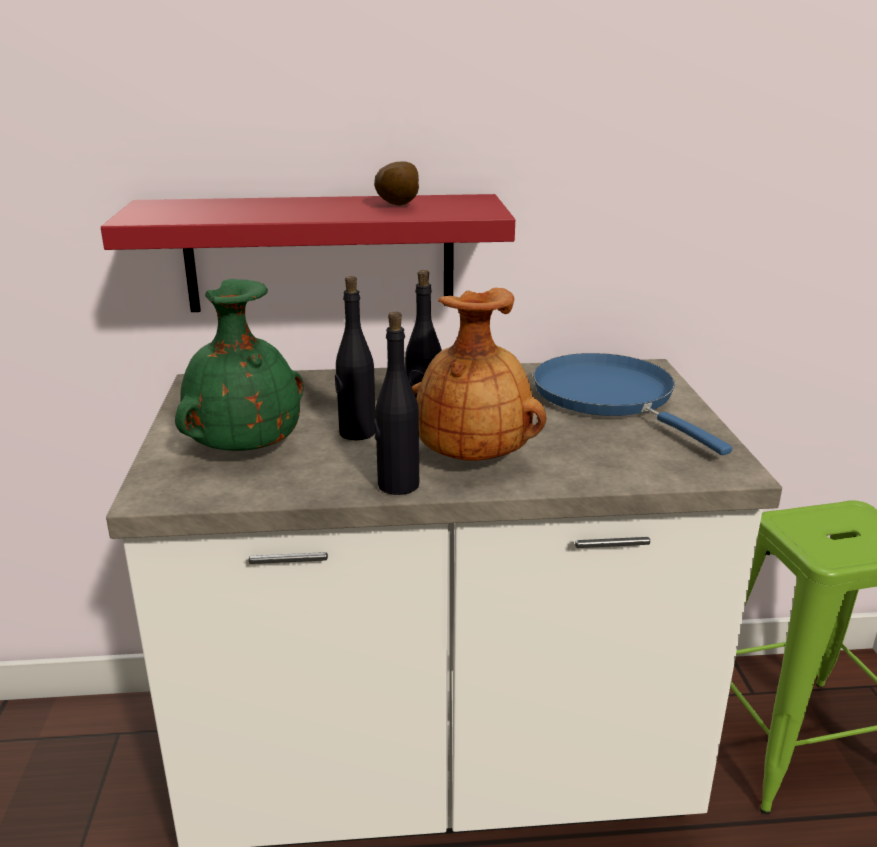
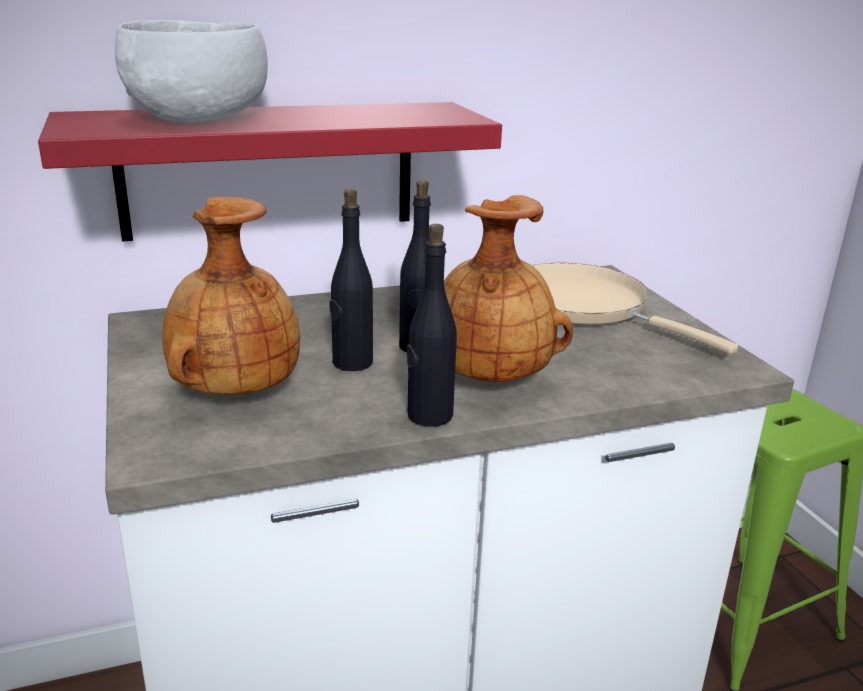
camera: 15 degrees left, 0 degrees up
green vase [175,279,304,451] -> brown vase [162,197,300,395]
potato [374,161,419,206] -> none
blue frying pan [533,353,732,455] -> beige frying pan [532,263,738,354]
none -> white bowl [115,20,268,122]

